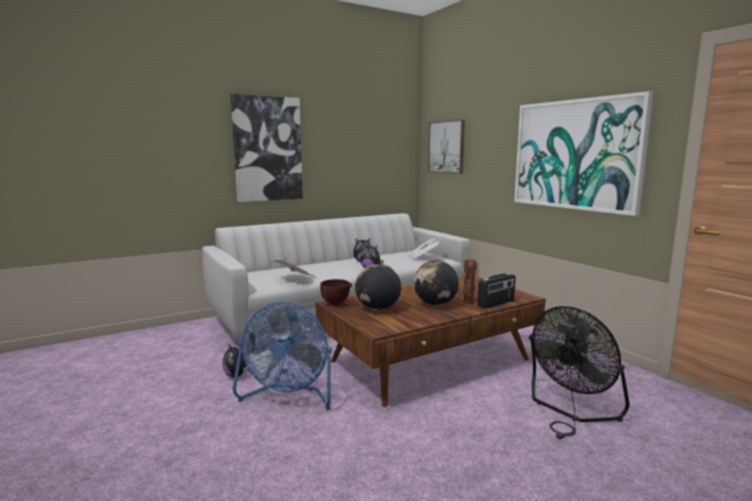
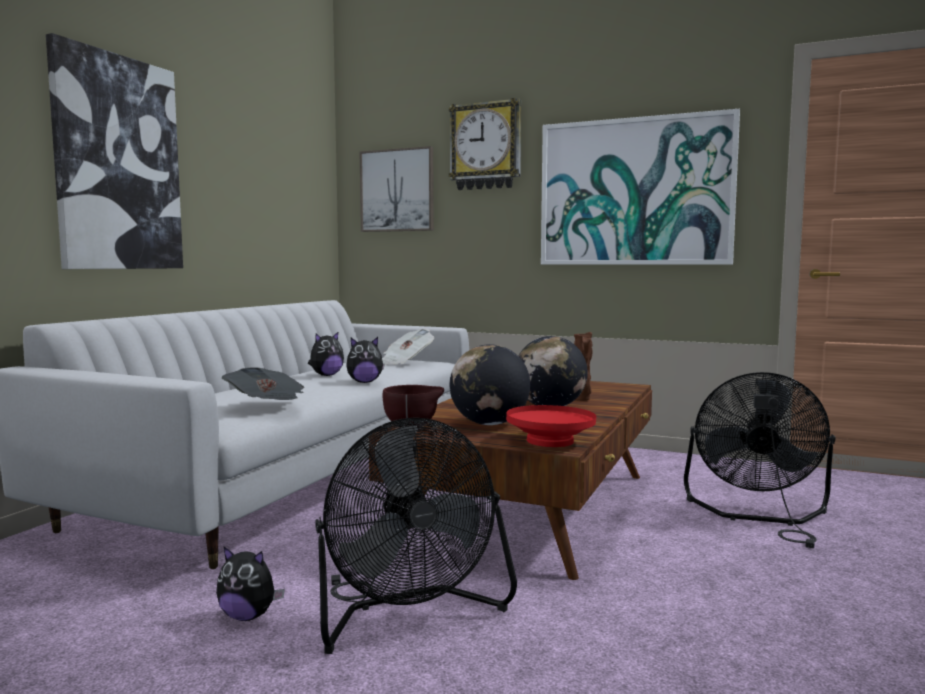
camera: 35 degrees left, 5 degrees down
blue fan [233,302,332,410] -> black fan [315,418,517,654]
radio [478,273,516,309] -> none
none -> wall clock [449,98,521,190]
none -> red bowl [506,405,596,447]

